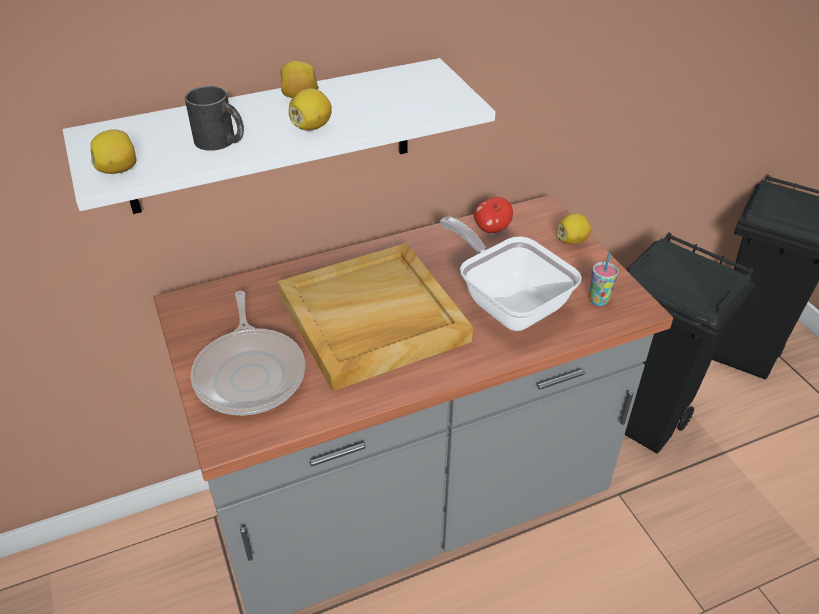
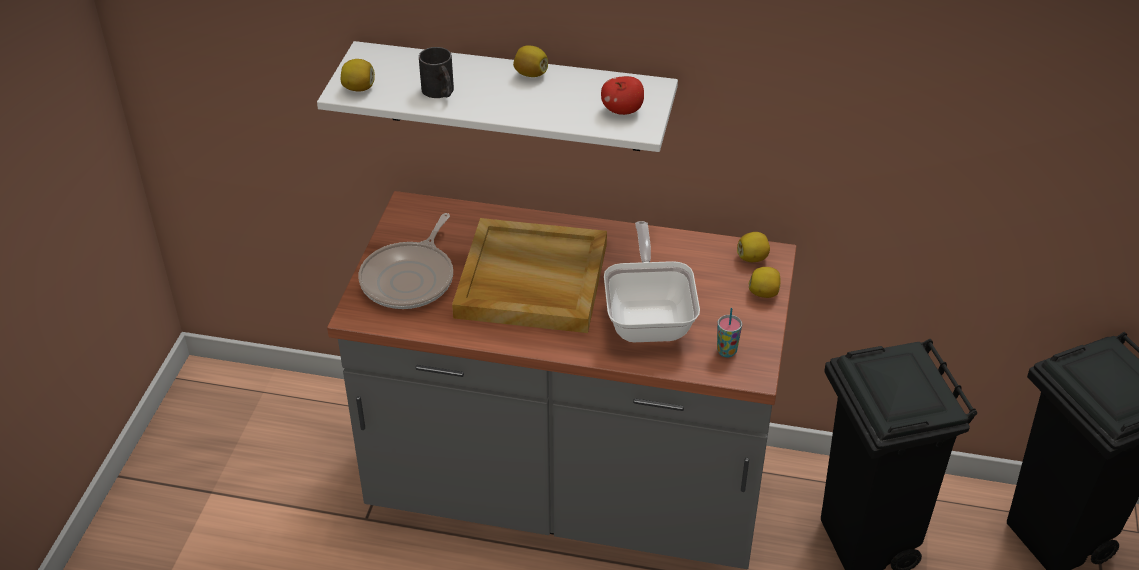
camera: 35 degrees right, 0 degrees up
lemon [289,88,332,130] -> lemon moved to [737,232,770,262]
apple [474,197,513,233] -> apple moved to [601,76,644,115]

